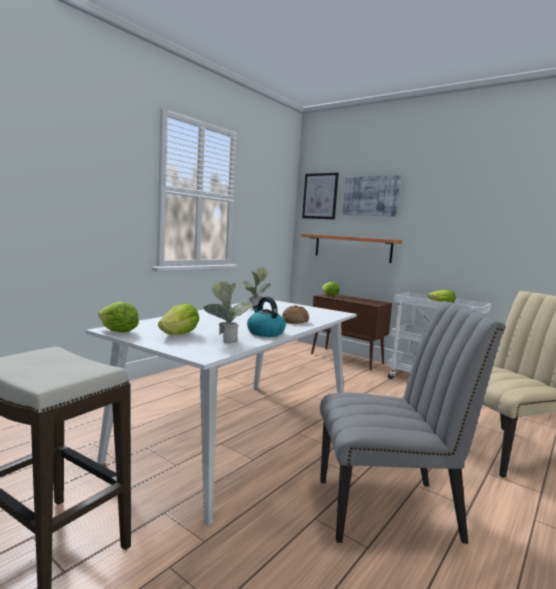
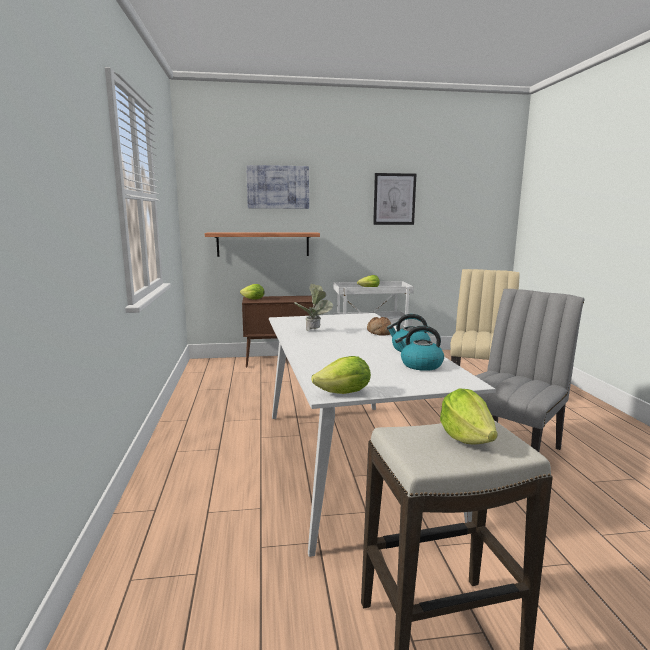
camera: 45 degrees left, 5 degrees up
lettuce [158,303,199,335] -> lettuce moved to [440,388,498,445]
potted plant [203,281,253,343] -> kettle [395,326,444,371]
picture [302,173,339,220] -> picture moved to [373,173,416,225]

